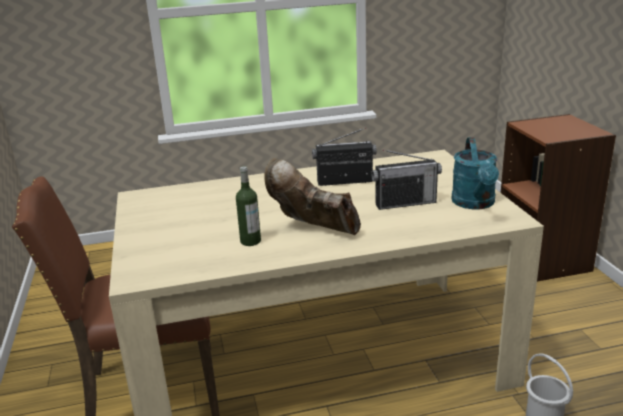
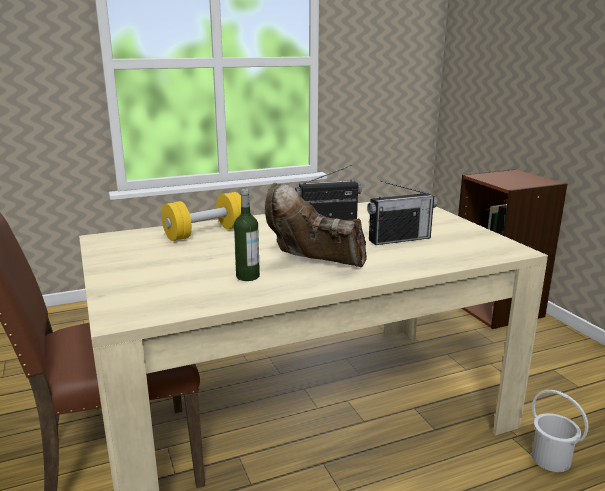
camera: 10 degrees left, 5 degrees down
turquoise watering can [451,137,499,210] -> none
none -> yellow dumbbell [161,192,241,241]

